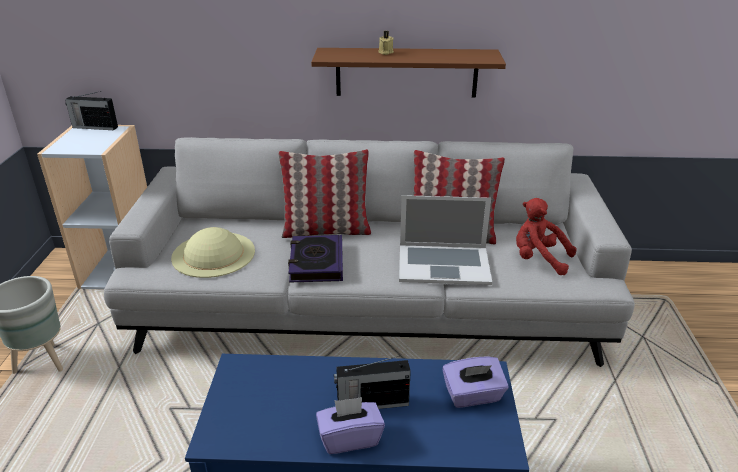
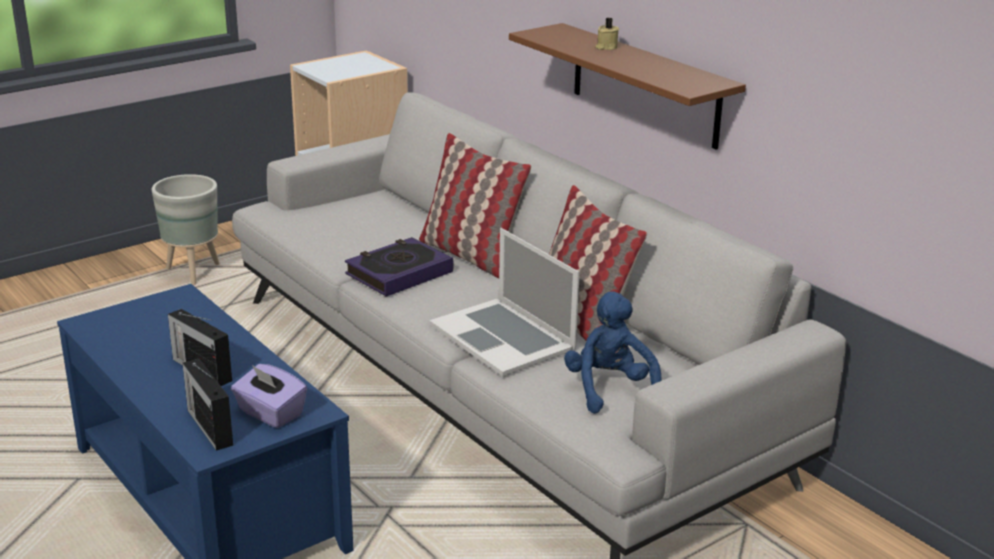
camera: 50 degrees right, 5 degrees down
radio [65,91,118,130] -> radio moved to [182,359,233,451]
beige hat [171,227,255,278] -> none
purple tissue box [316,397,385,454] -> none
red plush toy [516,198,577,275] -> blue plush toy [564,292,662,414]

